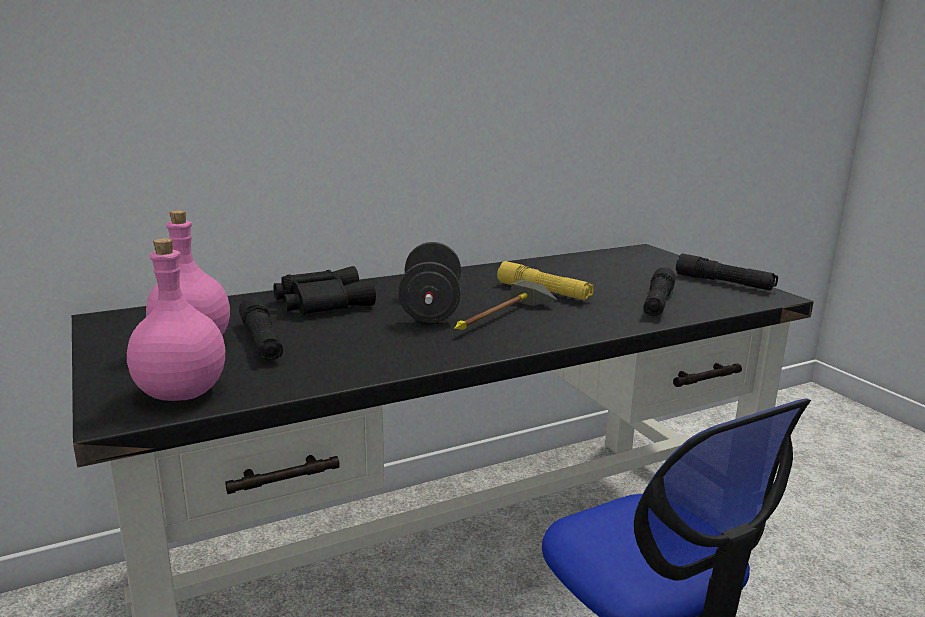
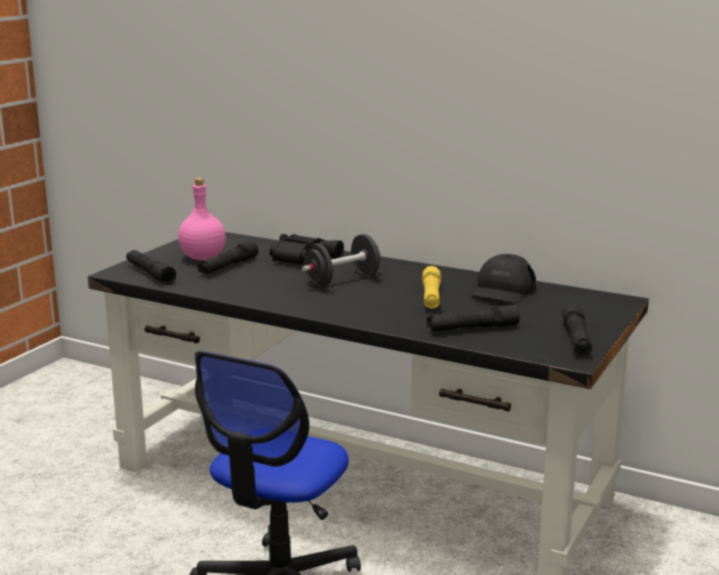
camera: 55 degrees right, 0 degrees up
pink bottle [127,238,225,401] -> black flashlight [126,250,176,284]
hammer [454,279,557,330] -> none
none -> black cap [471,254,536,303]

